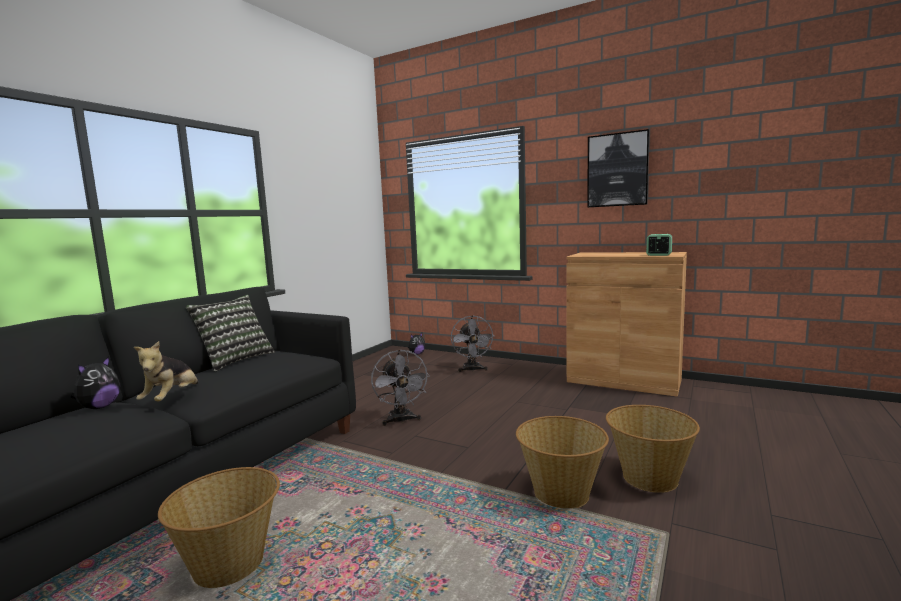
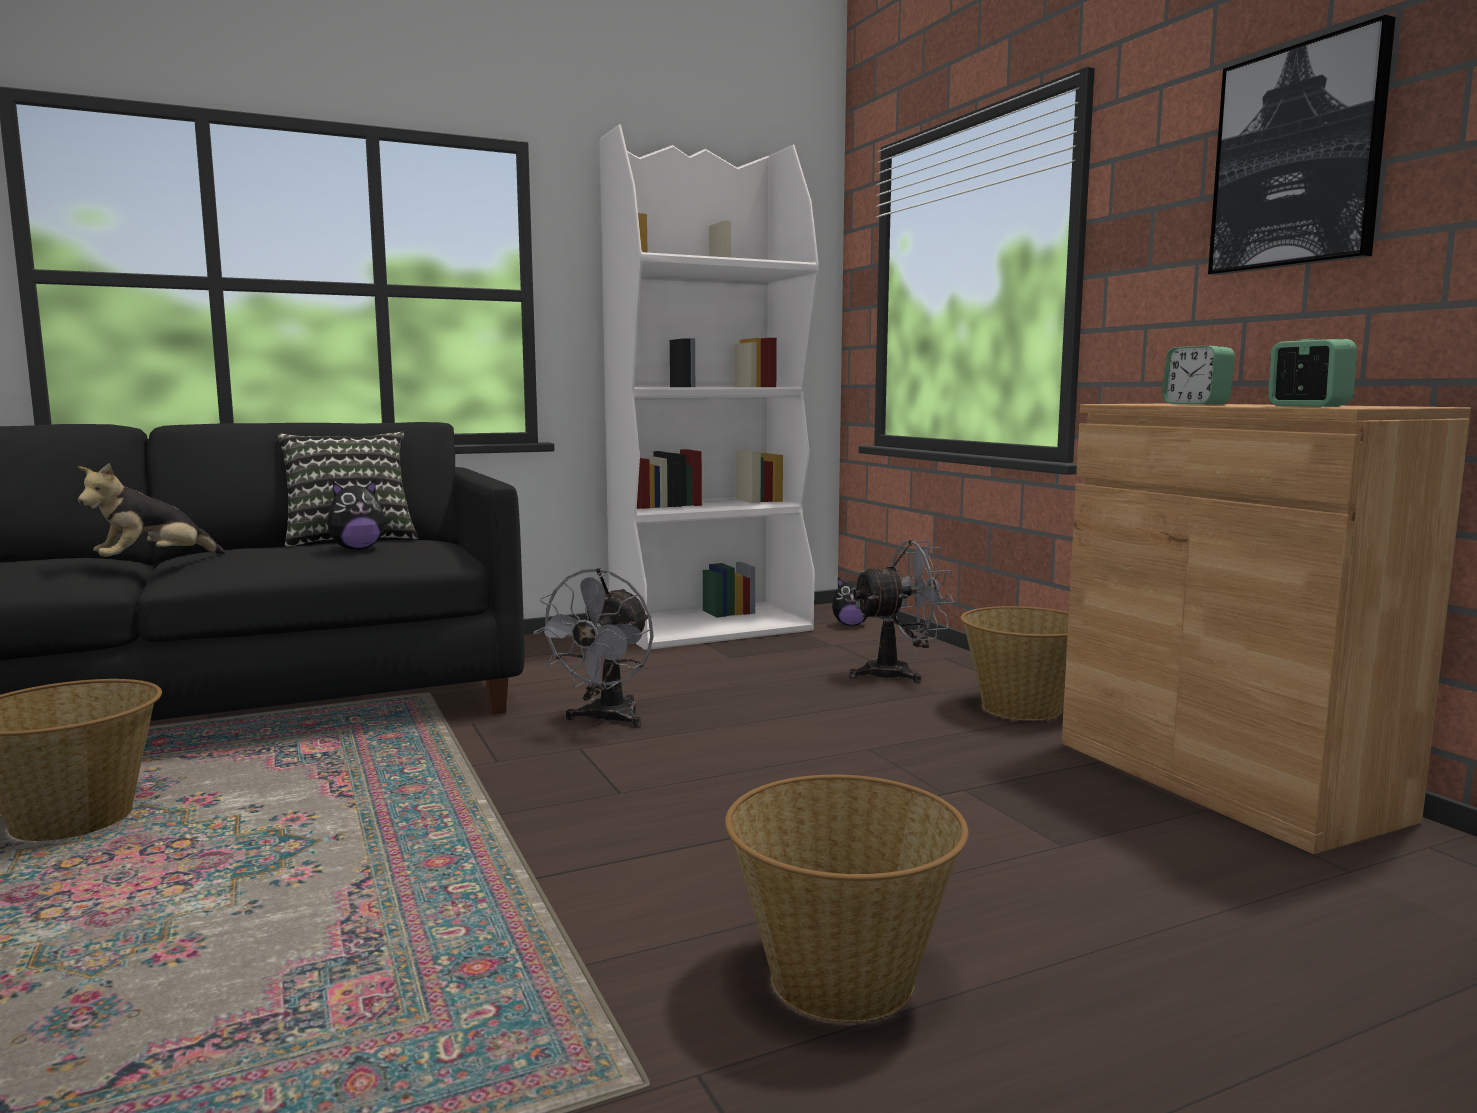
camera: 35 degrees right, 0 degrees up
plush toy [71,356,120,409] -> plush toy moved to [328,479,385,550]
grey fan [451,315,494,372] -> grey fan turned 135 degrees counterclockwise [849,540,955,683]
basket [516,416,609,508] -> basket moved to [961,606,1069,721]
none -> white bookcase [600,124,819,650]
none -> alarm clock [1162,346,1235,405]

